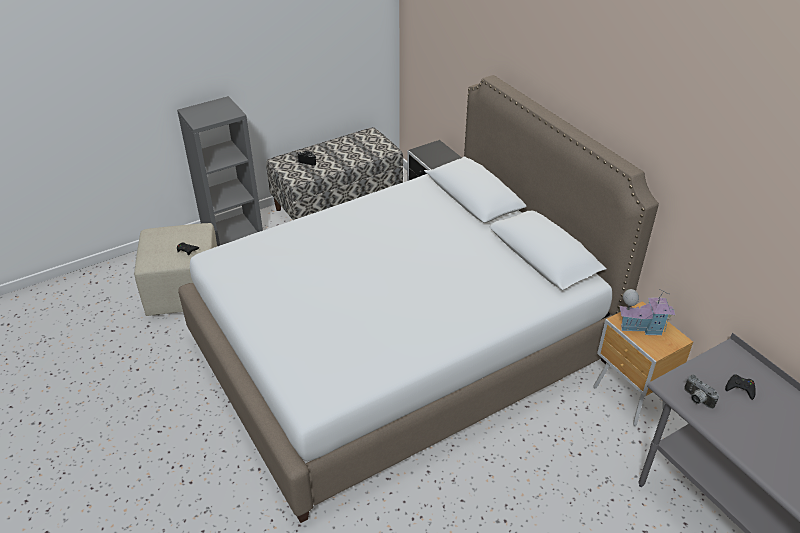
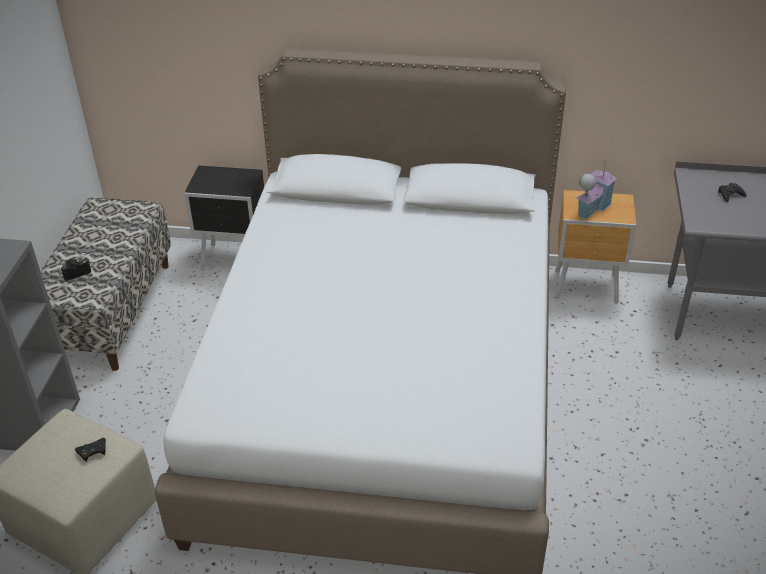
camera: 50 degrees left, 0 degrees up
camera [684,374,719,409] -> none

